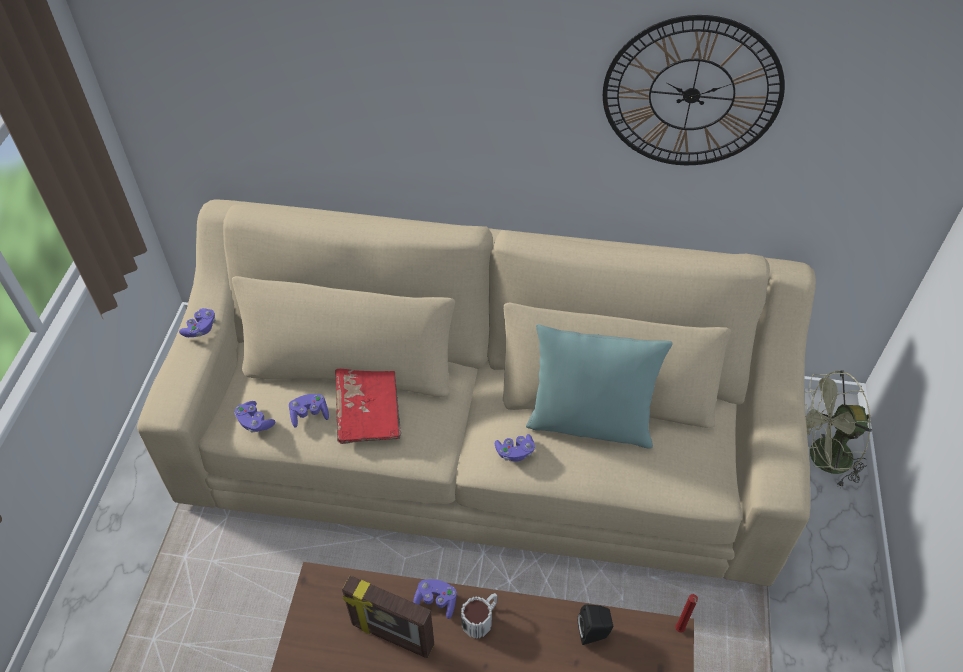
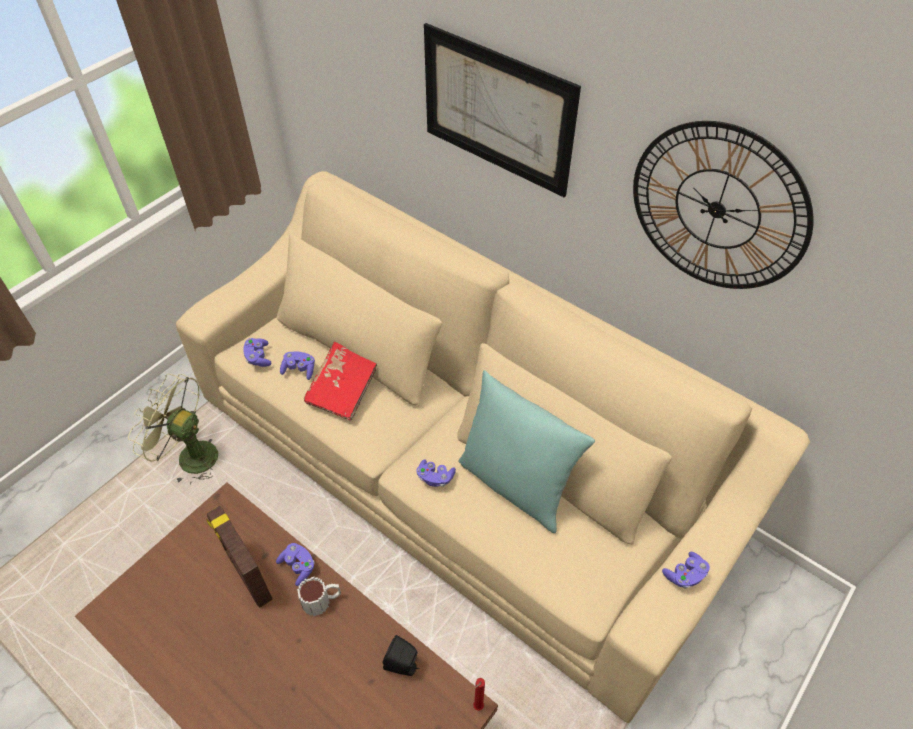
camera: 30 degrees right, 0 degrees up
purple game controller [179,308,216,337] -> purple game controller moved to [662,552,710,589]
green fan [805,370,872,489] -> green fan moved to [128,374,218,485]
none -> picture [424,23,581,197]

